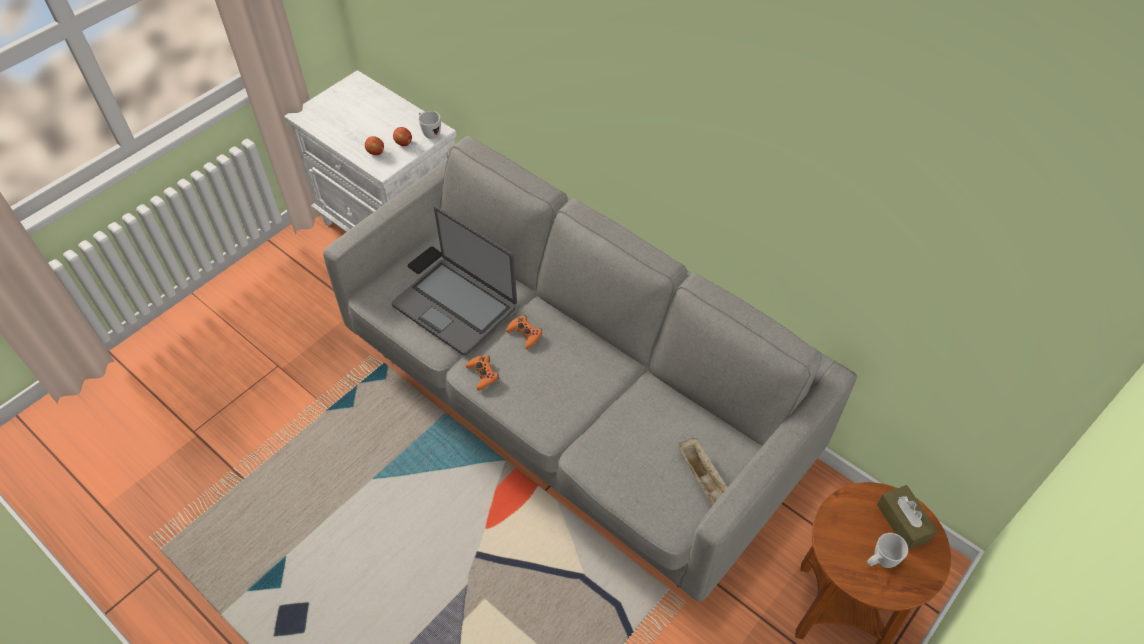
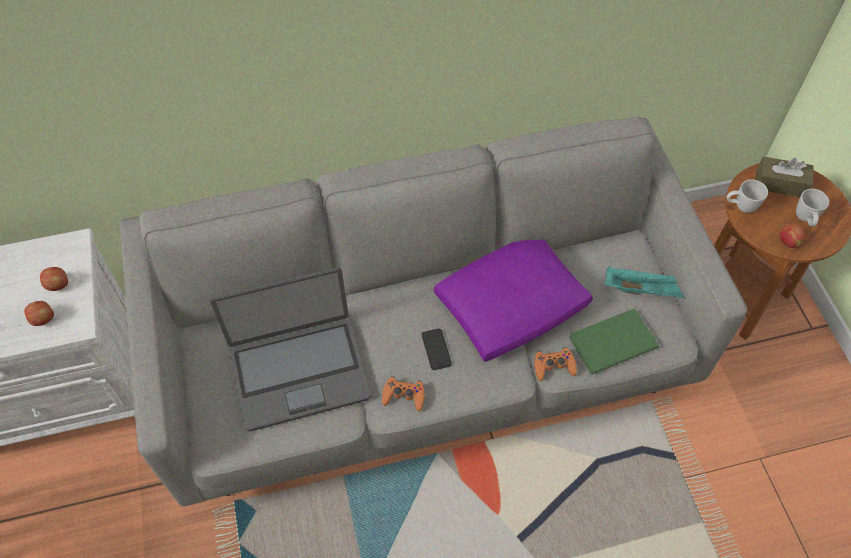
camera: 55 degrees left, 5 degrees up
phone [408,247,442,274] -> phone moved to [422,329,452,370]
white mug [419,111,441,139] -> white mug moved to [727,180,768,213]
orange game controller [506,316,542,349] -> orange game controller moved to [534,347,577,381]
beige tray [678,438,728,506] -> turquoise tray [605,267,686,299]
none -> purple pillow [434,240,593,362]
none -> green book [569,309,659,374]
none -> apple [780,223,805,248]

